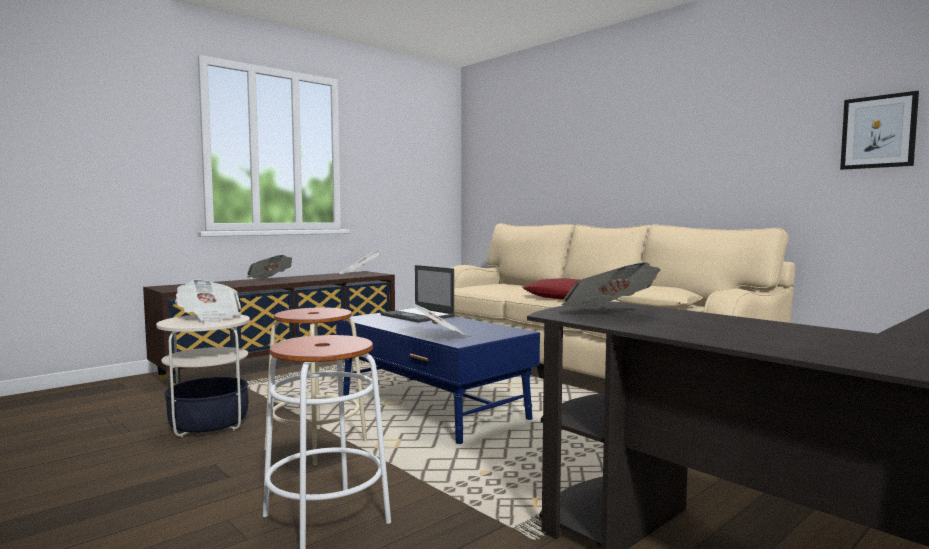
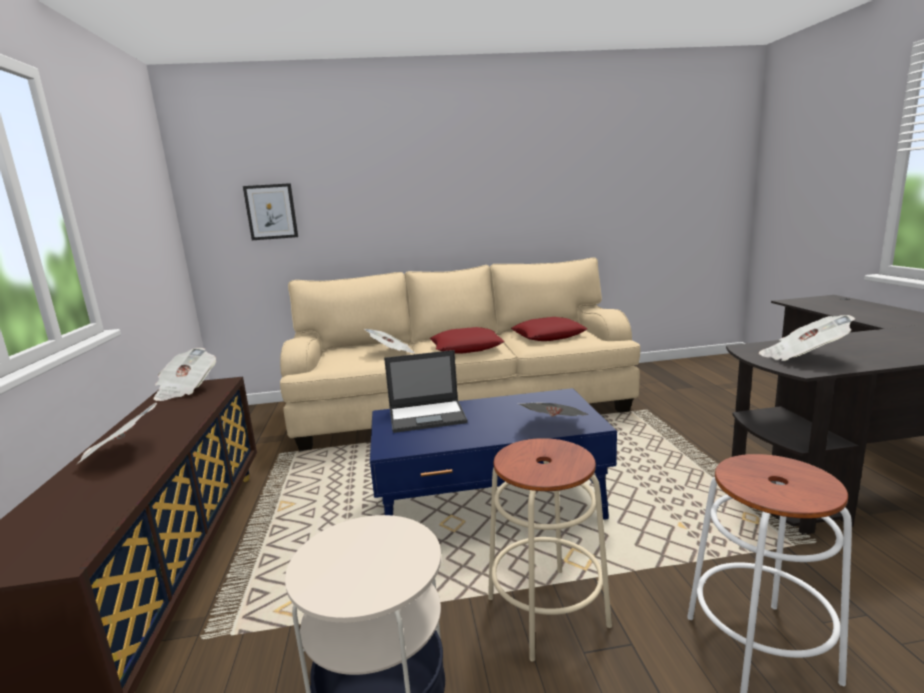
camera: 55 degrees left, 10 degrees up
newspaper [175,279,241,323] -> newspaper moved to [364,329,415,353]
beige pillow [615,286,703,309] -> red pillow [511,317,587,341]
picture [840,91,919,170] -> picture moved to [243,183,298,240]

